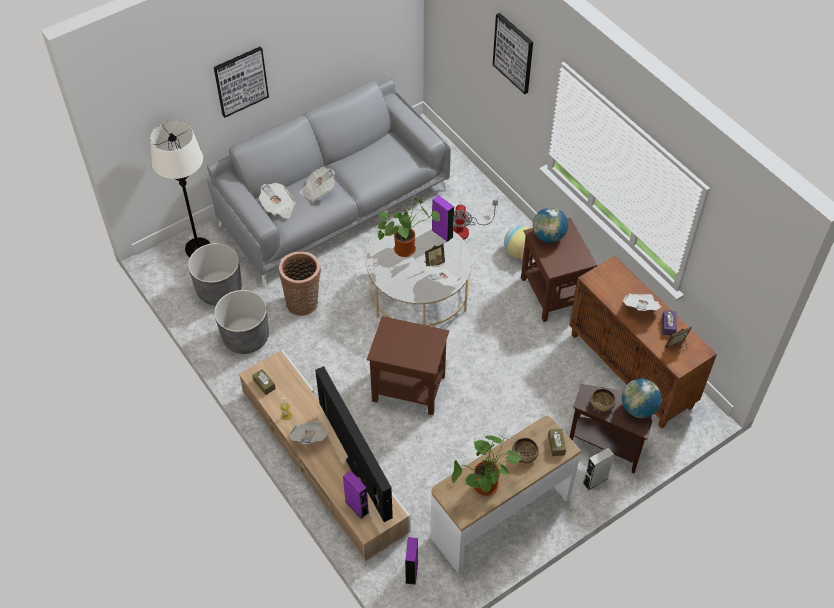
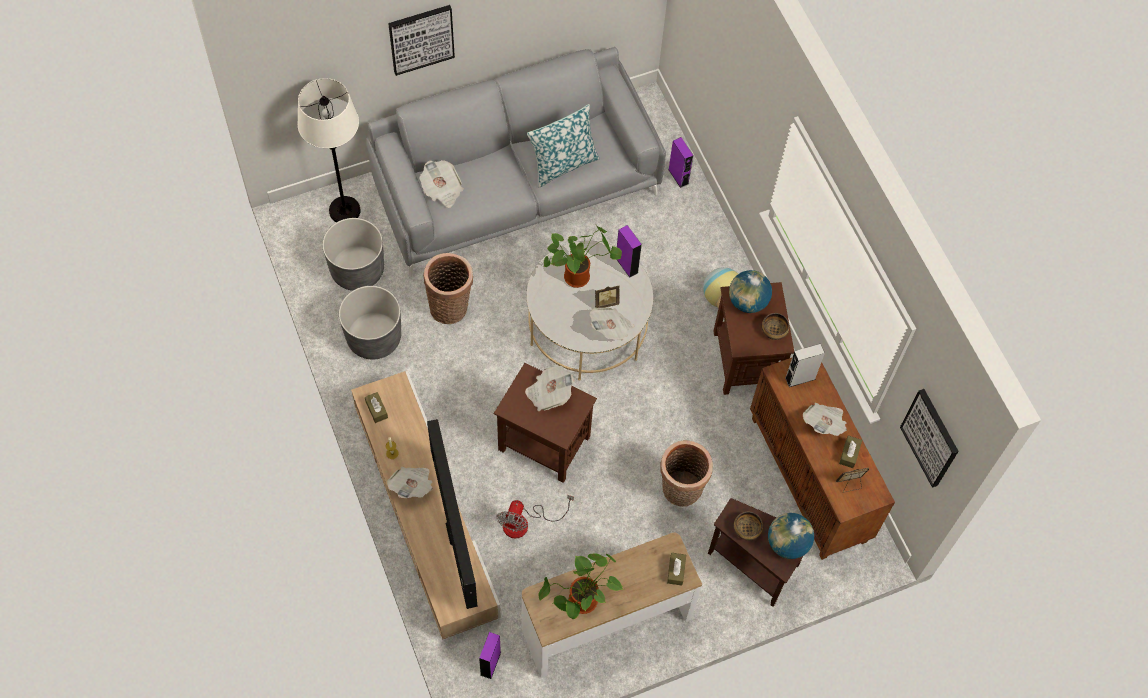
camera: 10 degrees right, 10 degrees up
newspaper [300,167,335,202] -> newspaper moved to [525,366,574,411]
purple speaker [343,471,369,519] -> purple speaker moved to [668,137,693,188]
fan [453,200,498,240] -> fan moved to [496,495,574,538]
picture [493,13,533,94] -> picture moved to [900,389,959,488]
bowl [512,438,539,463] -> bowl moved to [762,313,790,340]
grey speaker [583,447,614,490] -> grey speaker moved to [785,344,825,387]
purple tissue box [662,310,677,335] -> brown tissue box [839,435,862,468]
none -> pillow [527,104,600,187]
none -> basket [660,440,713,507]

